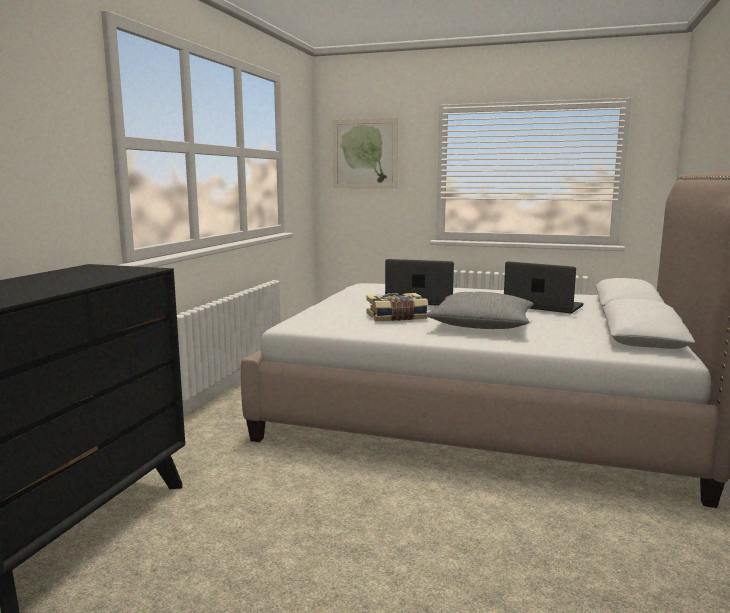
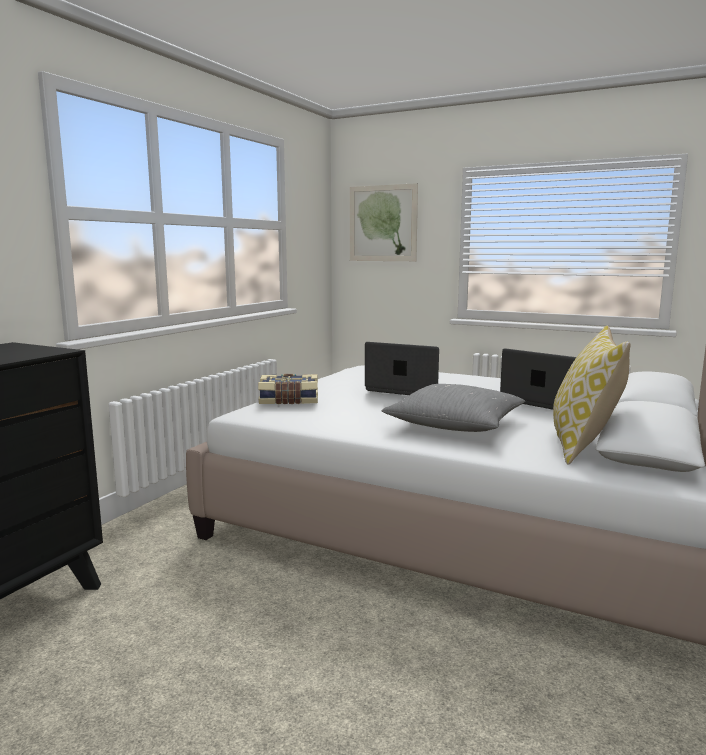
camera: 10 degrees right, 0 degrees up
book [366,293,428,321] -> book moved to [258,374,318,404]
none -> pillow [553,326,631,465]

